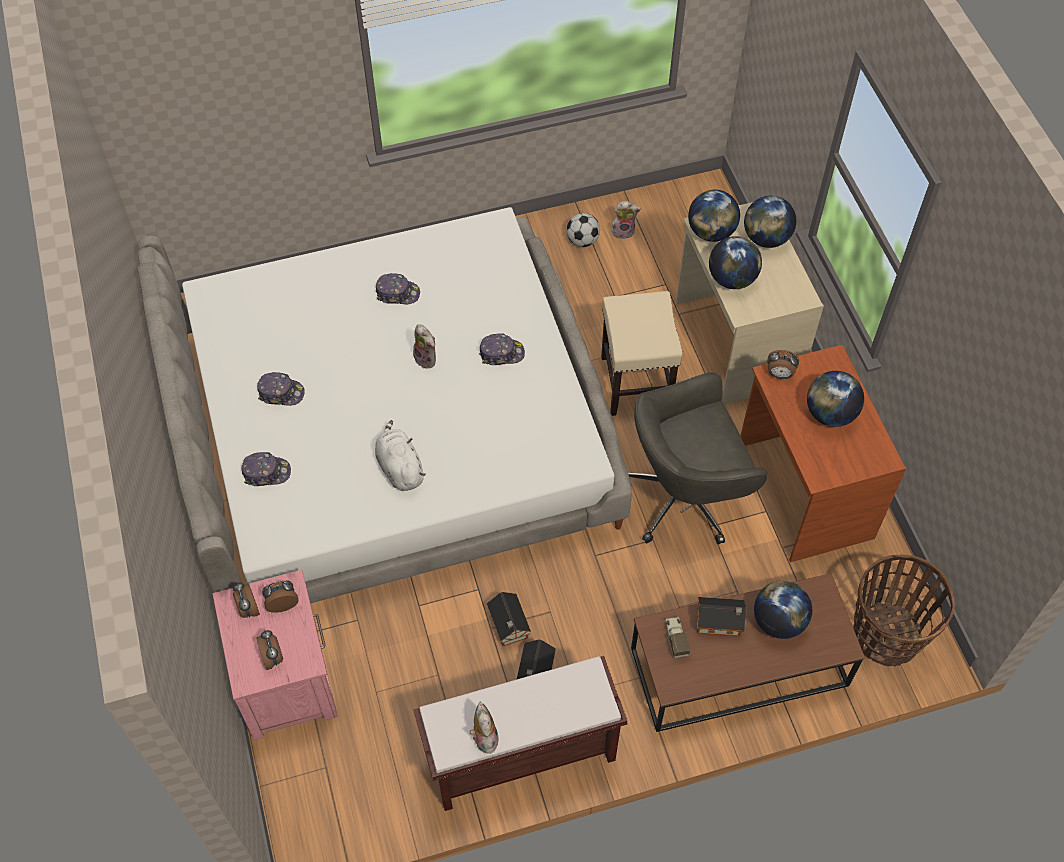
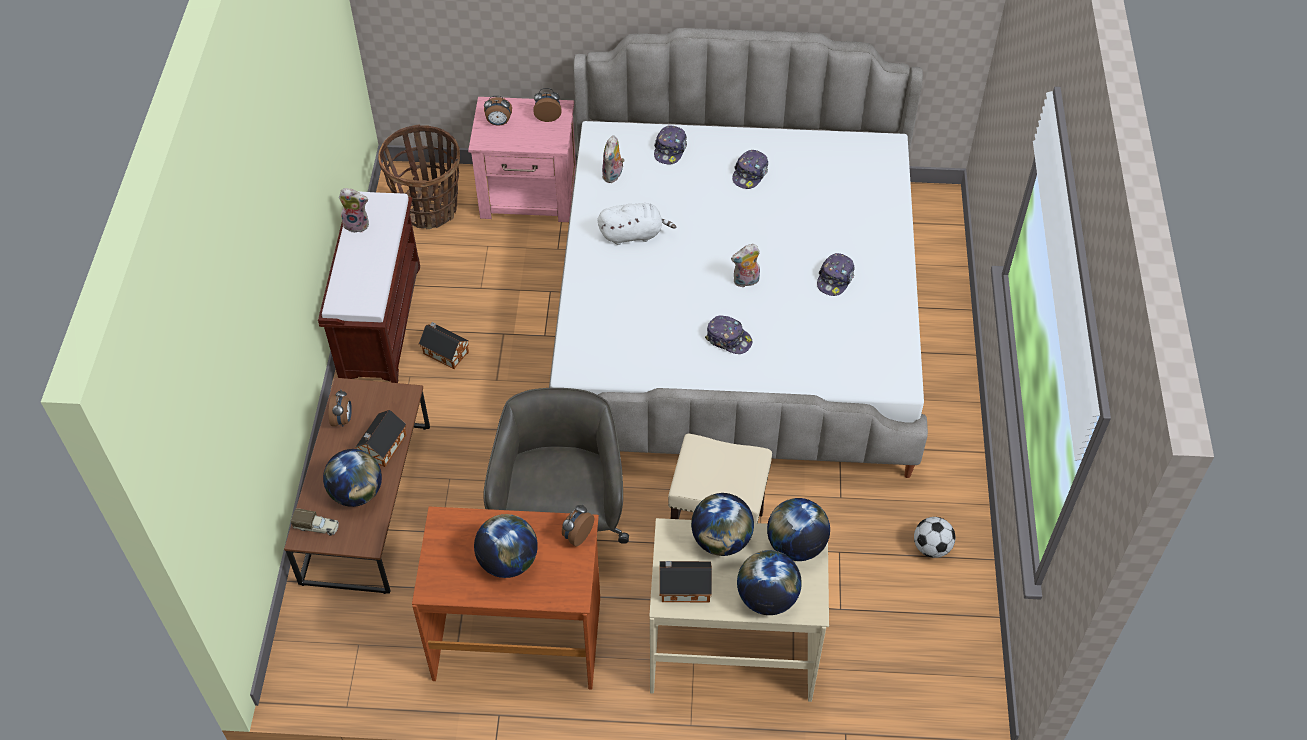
camera: 110 degrees right, 5 degrees down
alarm clock [262,580,299,613] -> alarm clock moved to [328,389,352,427]
cap [479,334,525,365] -> cap turned 75 degrees counterclockwise [705,315,752,354]
toy house [487,592,531,646] -> toy house moved to [659,561,712,603]
plush toy [612,201,641,239] -> plush toy moved to [602,135,625,183]
toy truck [665,616,690,658] -> toy truck moved to [291,508,339,536]
basket [853,555,954,667] -> basket moved to [378,124,460,229]

